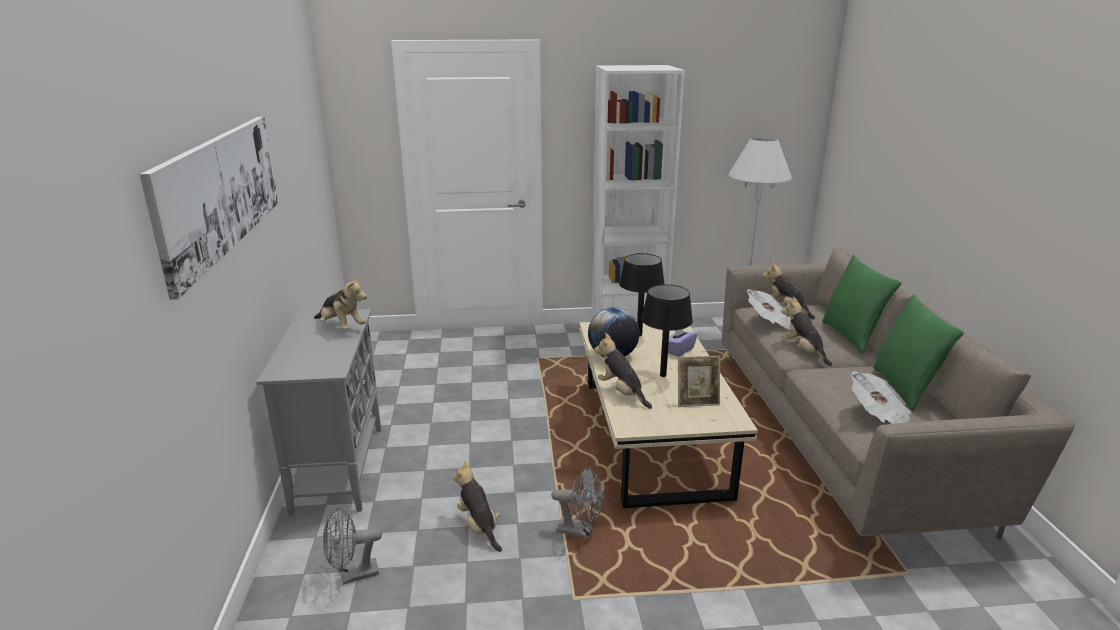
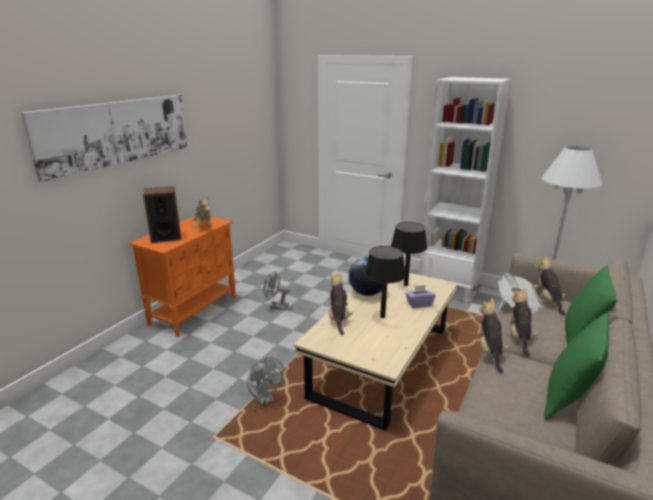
camera: 35 degrees right, 0 degrees up
grey cabinet [256,309,381,516] -> orange cabinet [128,216,236,337]
grey fan [323,507,382,585] -> grey fan moved to [263,271,291,310]
plush toy [453,460,502,552] -> plush toy moved to [477,298,509,374]
picture frame [678,356,720,407] -> none
newspaper [851,371,911,424] -> none
none -> speaker [143,186,181,243]

